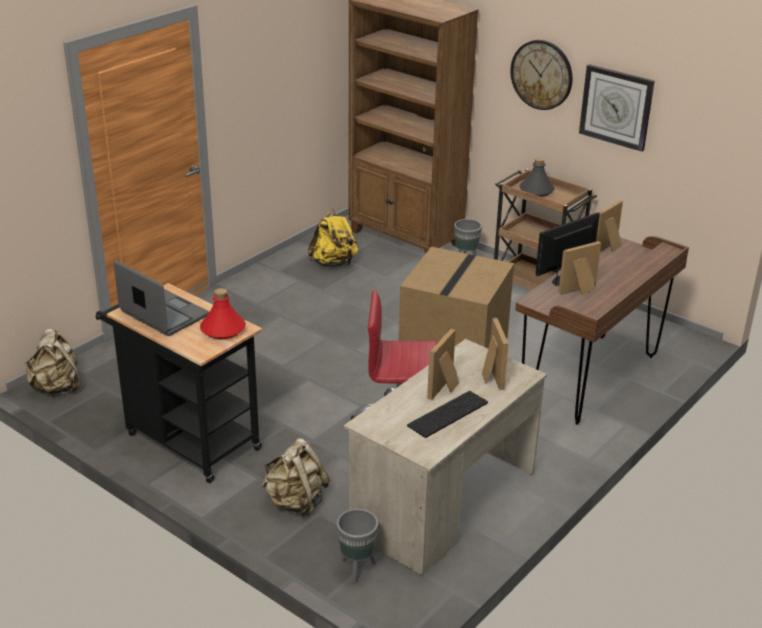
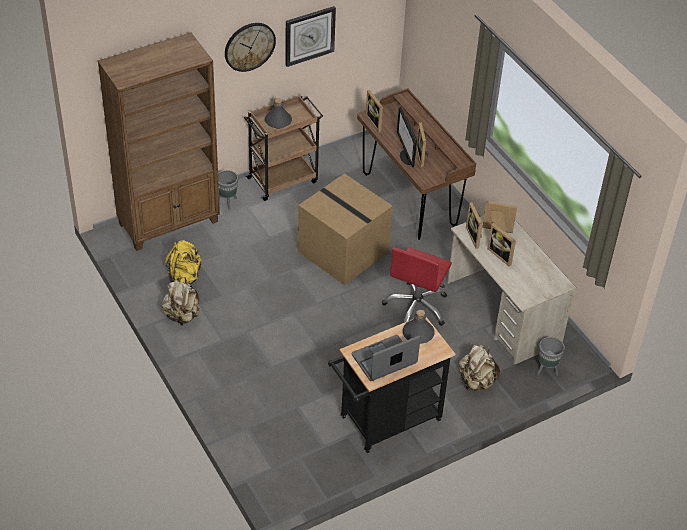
camera: 70 degrees left, 15 degrees up
beige backpack [25,329,79,394] -> beige backpack moved to [162,277,200,326]
red bottle [200,288,246,339] -> grey bottle [403,310,435,344]
keyboard [407,391,488,438] -> none
none -> picture frame [466,202,483,249]

